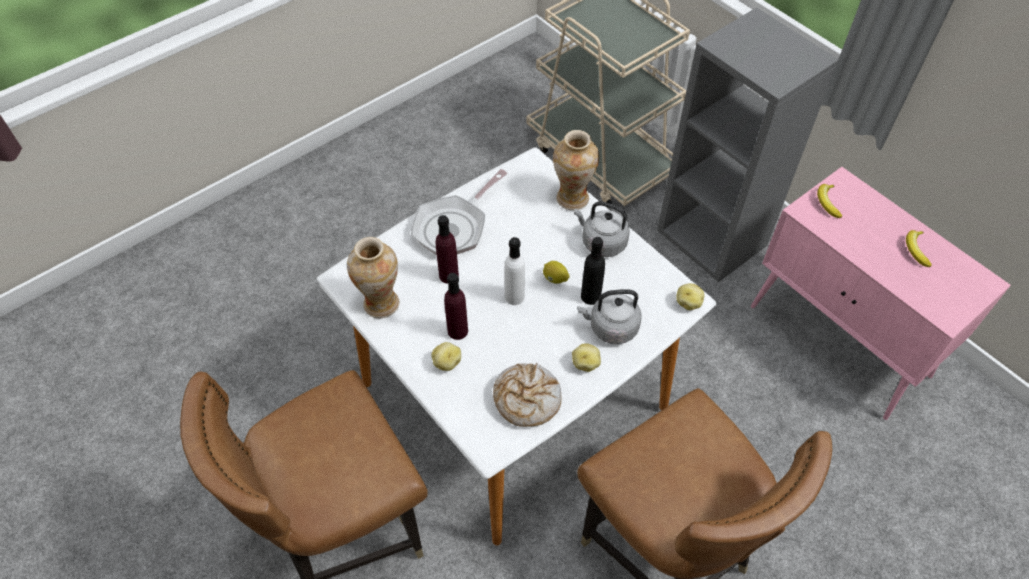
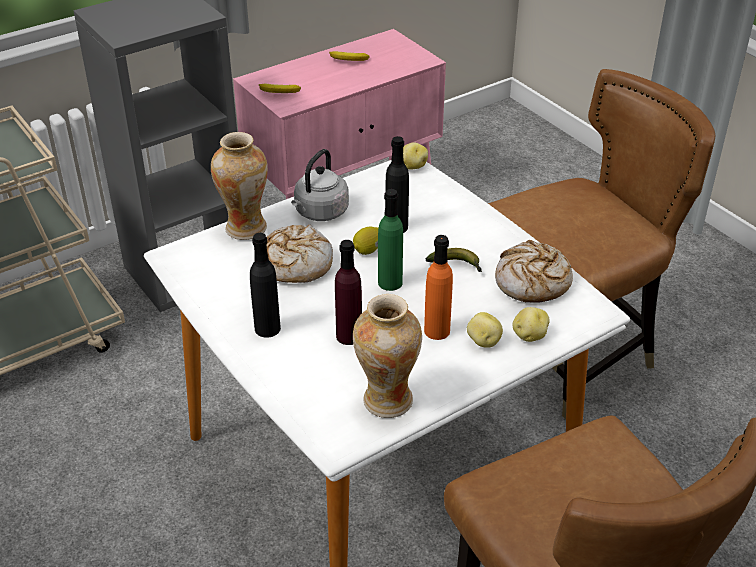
camera: 85 degrees left, 15 degrees down
frying pan [411,169,507,255] -> black bottle [250,233,281,338]
purple bottle [444,273,468,340] -> orange bottle [424,235,453,340]
white bottle [504,237,525,305] -> green bottle [378,189,403,291]
potato [572,343,601,372] -> potato moved to [513,307,550,342]
grey kettle [577,289,641,344] -> none
none -> bread [266,224,333,283]
none -> banana [425,248,482,272]

